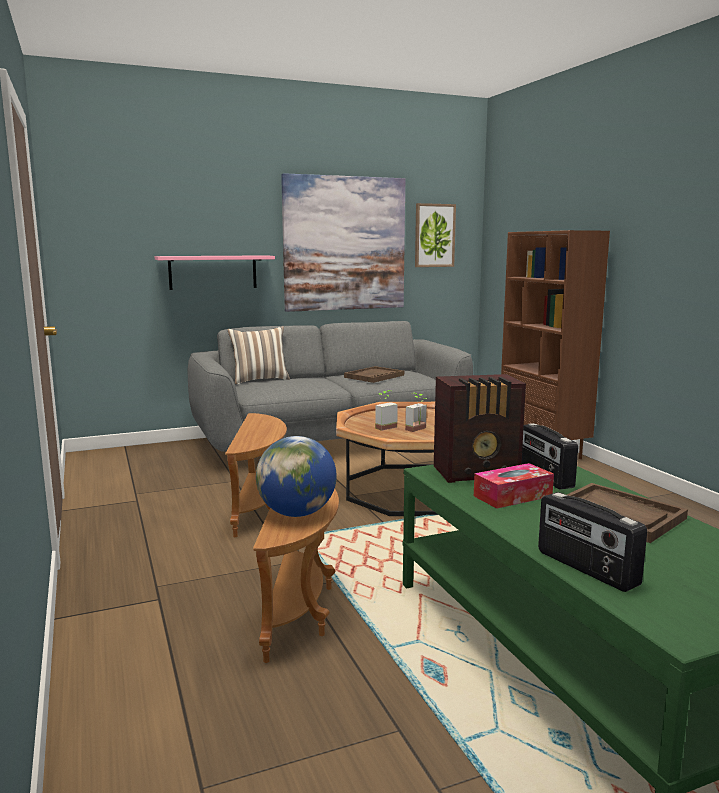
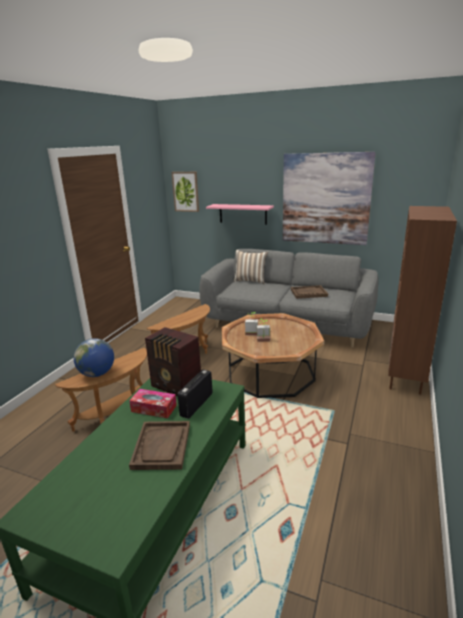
camera: 45 degrees right, 10 degrees up
picture [415,203,456,267] -> picture moved to [172,172,199,212]
radio [538,492,647,592] -> none

